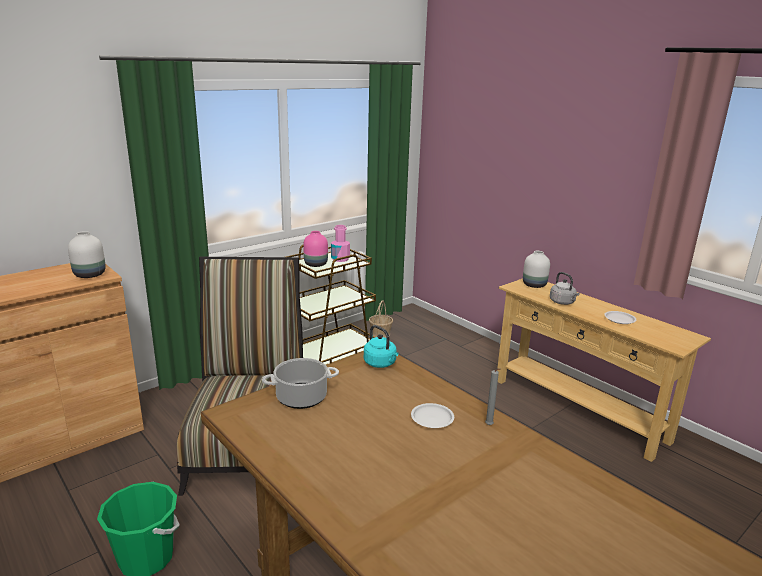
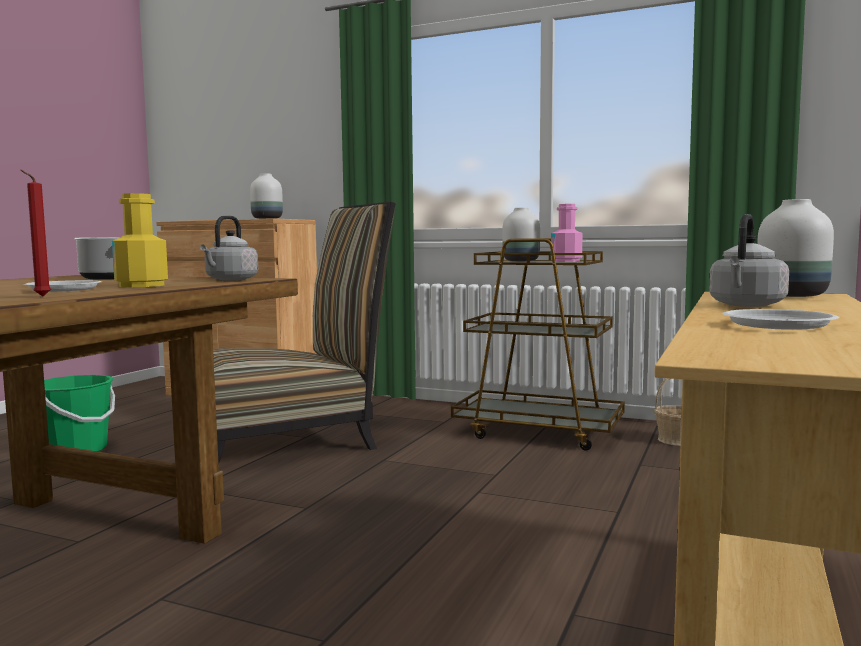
camera: 65 degrees right, 15 degrees down
pink vase [303,231,328,267] -> white vase [502,208,540,261]
turquoise kettle [364,325,399,368] -> grey kettle [200,215,258,281]
grey candle [485,368,501,425] -> red candle [20,169,51,297]
none -> yellow bottle [112,193,168,287]

